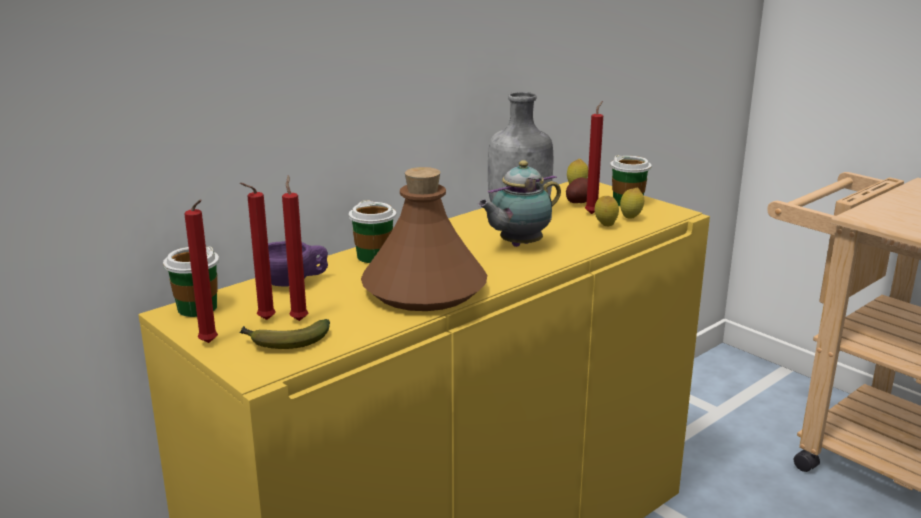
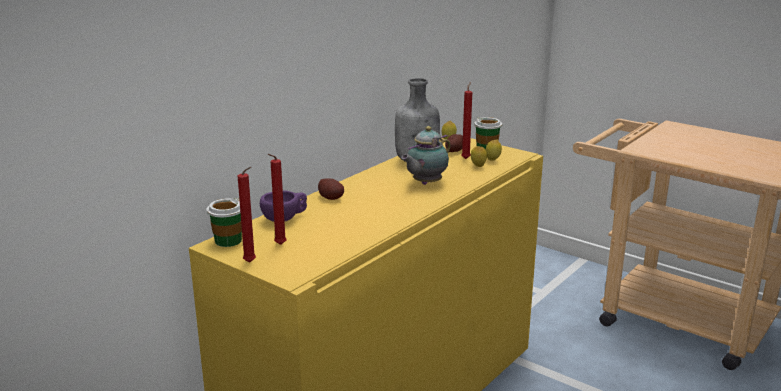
camera: 10 degrees left, 0 degrees up
banana [239,319,330,349] -> none
red candle [282,175,308,321] -> none
cup [349,200,396,263] -> potato [318,178,344,200]
brown bottle [361,167,487,311] -> none

